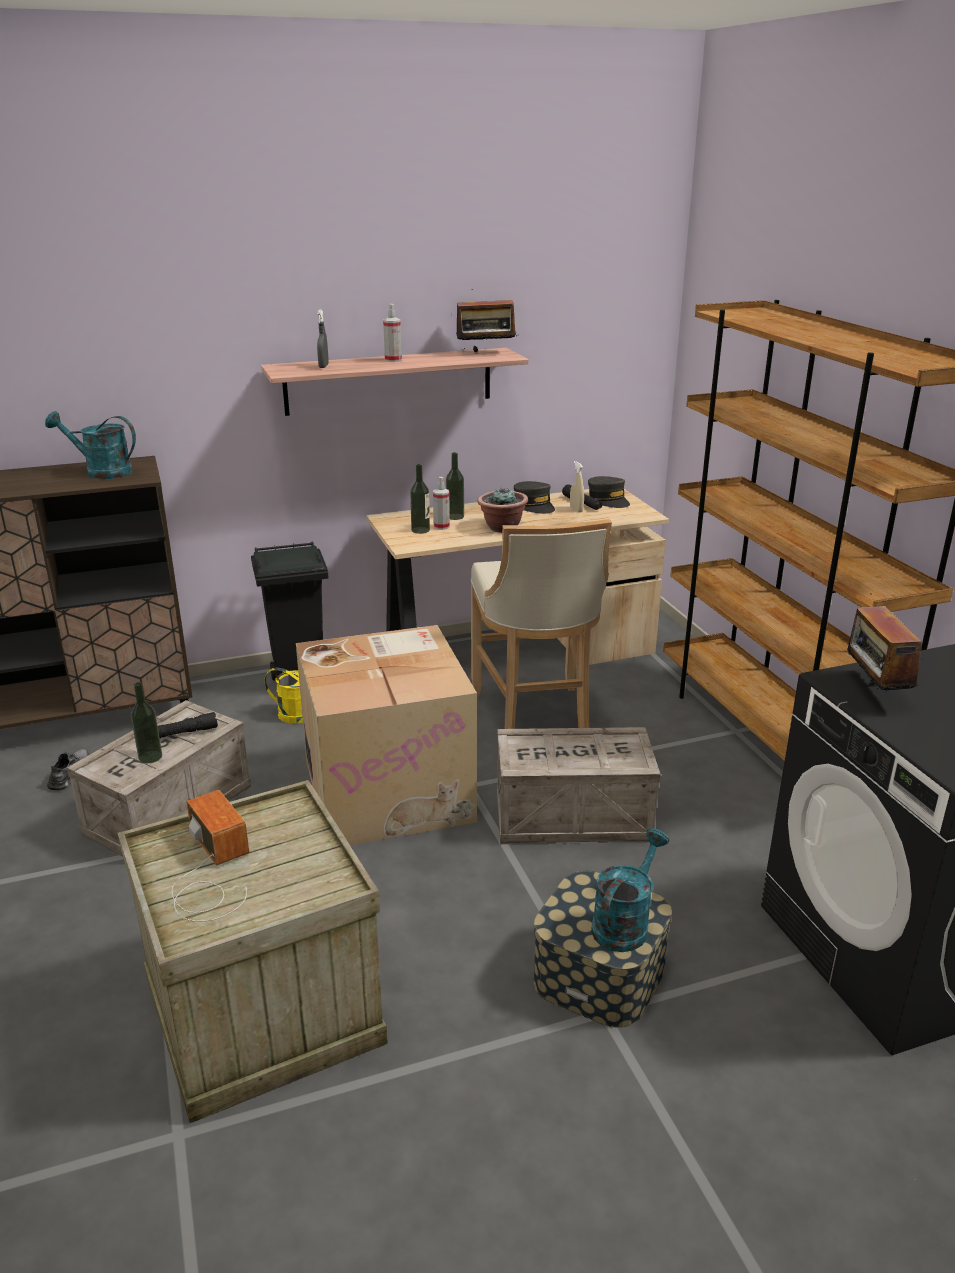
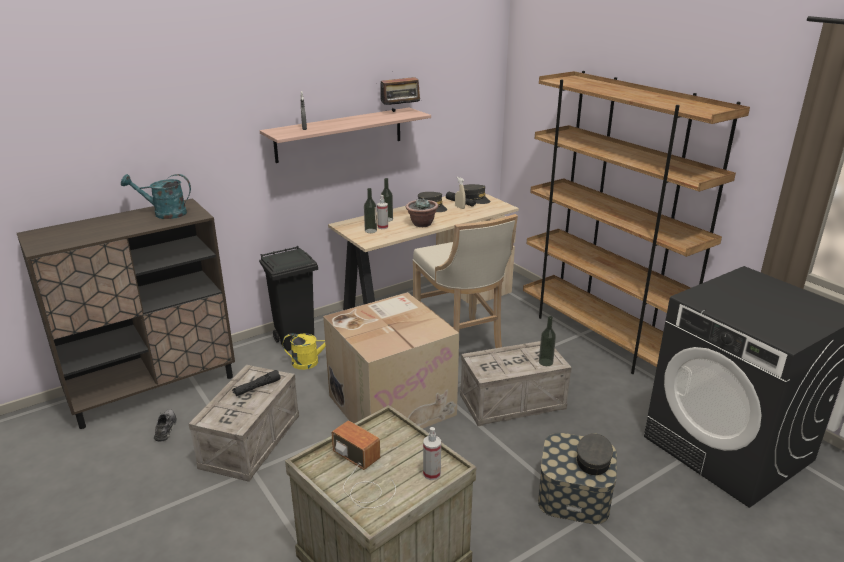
camera: 15 degrees left, 0 degrees up
bottle [131,682,162,763] -> bottle moved to [539,316,556,366]
spray bottle [383,304,402,362] -> spray bottle moved to [423,427,441,480]
turquoise watering can [591,828,669,952] -> grey cap [576,433,613,475]
radio [847,594,924,693] -> none

